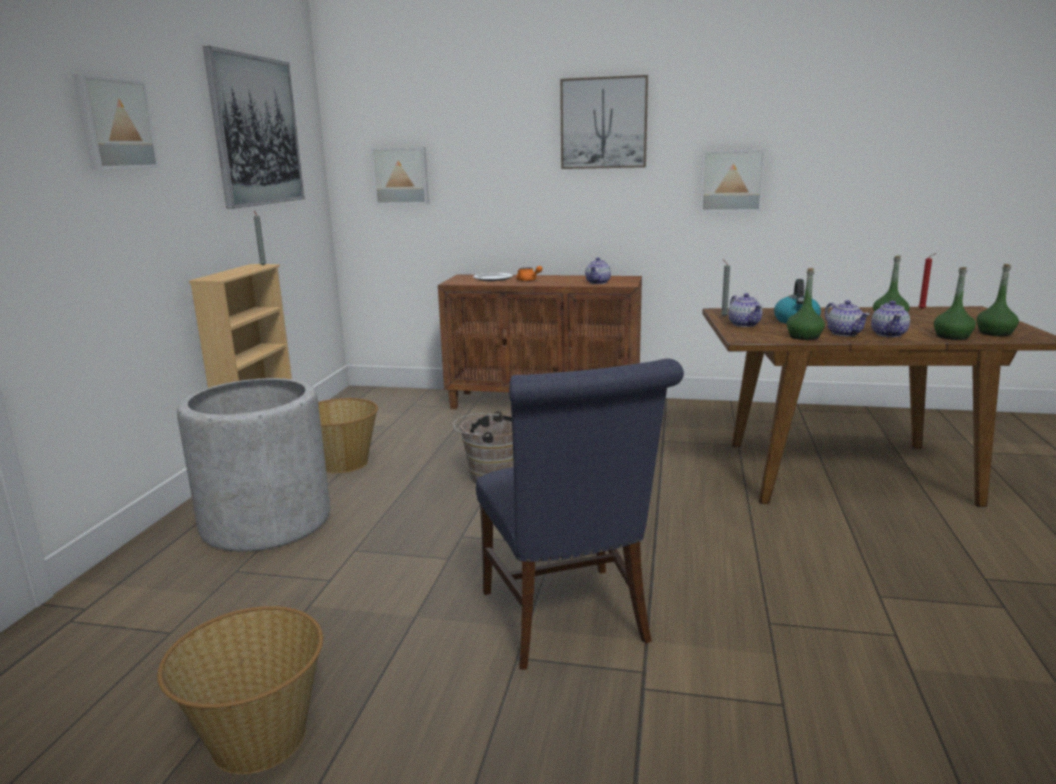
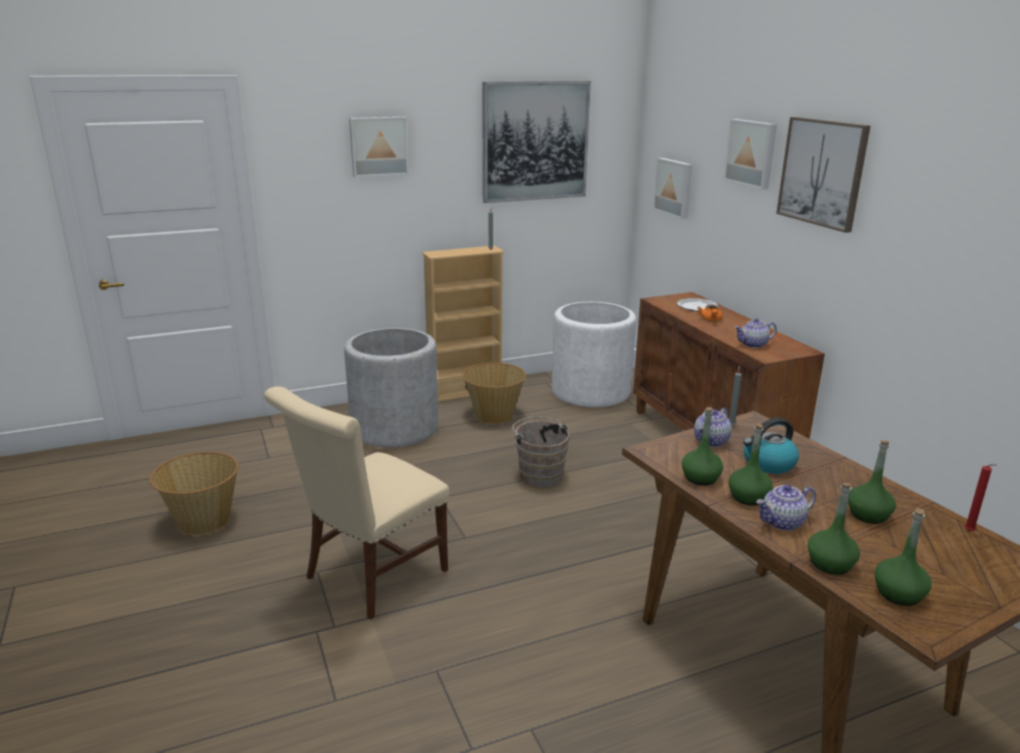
camera: 55 degrees right, 5 degrees up
blue chair [476,359,684,669] -> beige chair [264,386,449,620]
picture [700,149,766,212] -> picture moved to [723,119,777,189]
teapot [825,300,870,336] -> green bottle [729,424,773,505]
none -> white planter [552,302,636,407]

